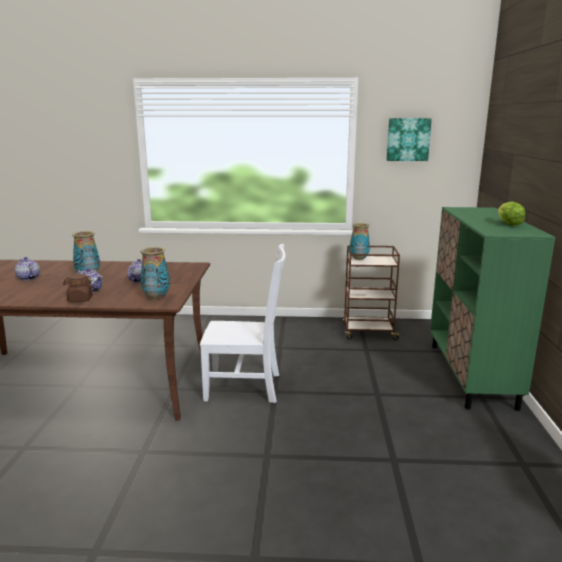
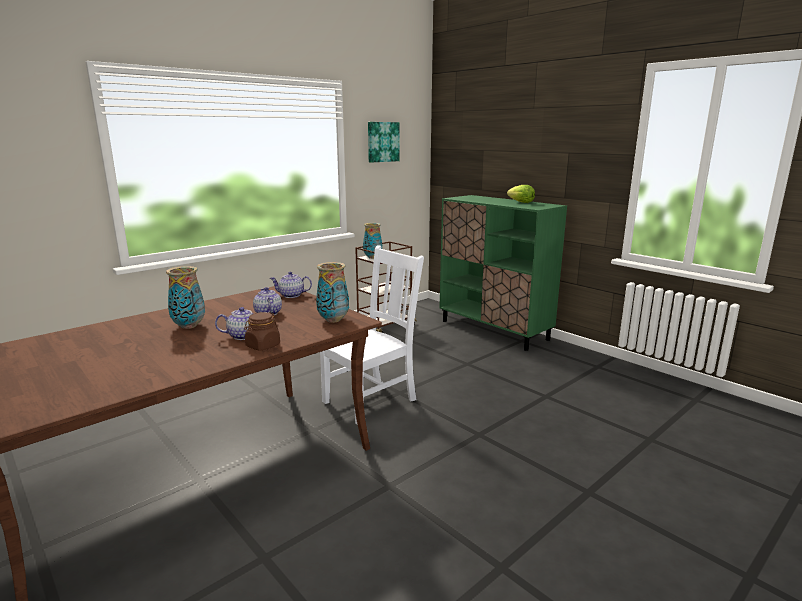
camera: 45 degrees left, 0 degrees up
teapot [15,257,40,281] -> teapot moved to [270,272,312,298]

